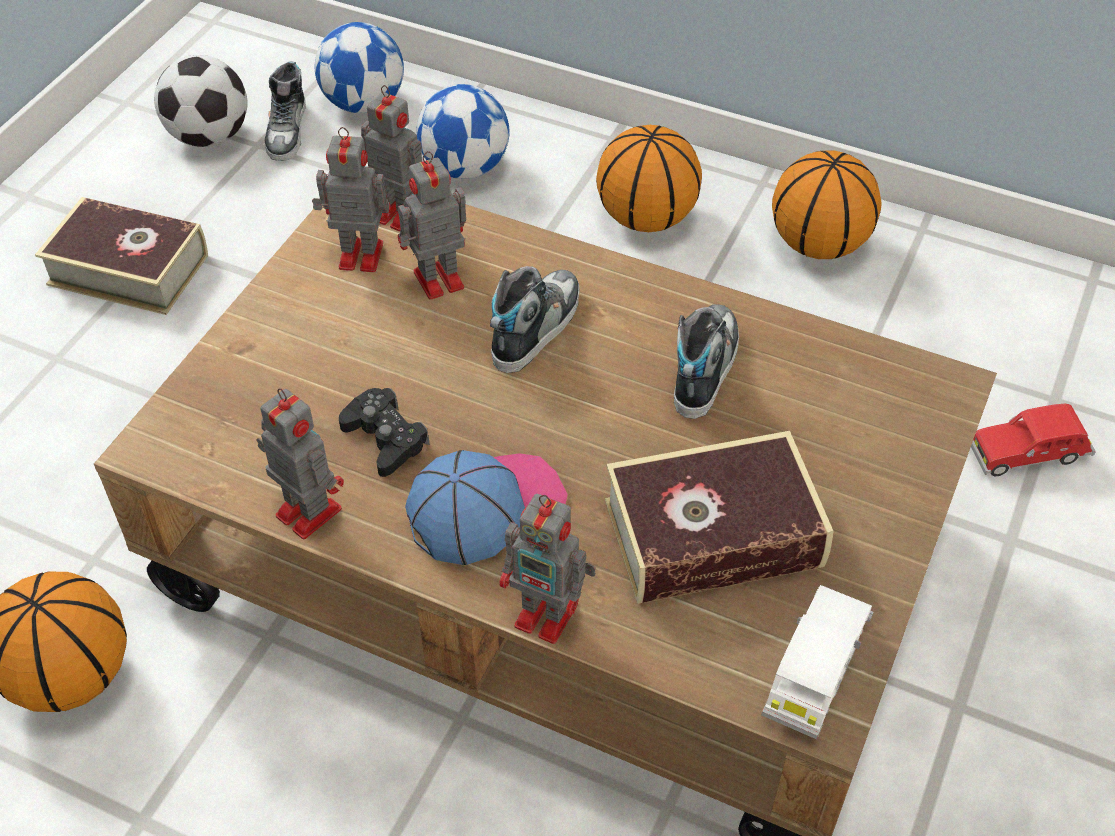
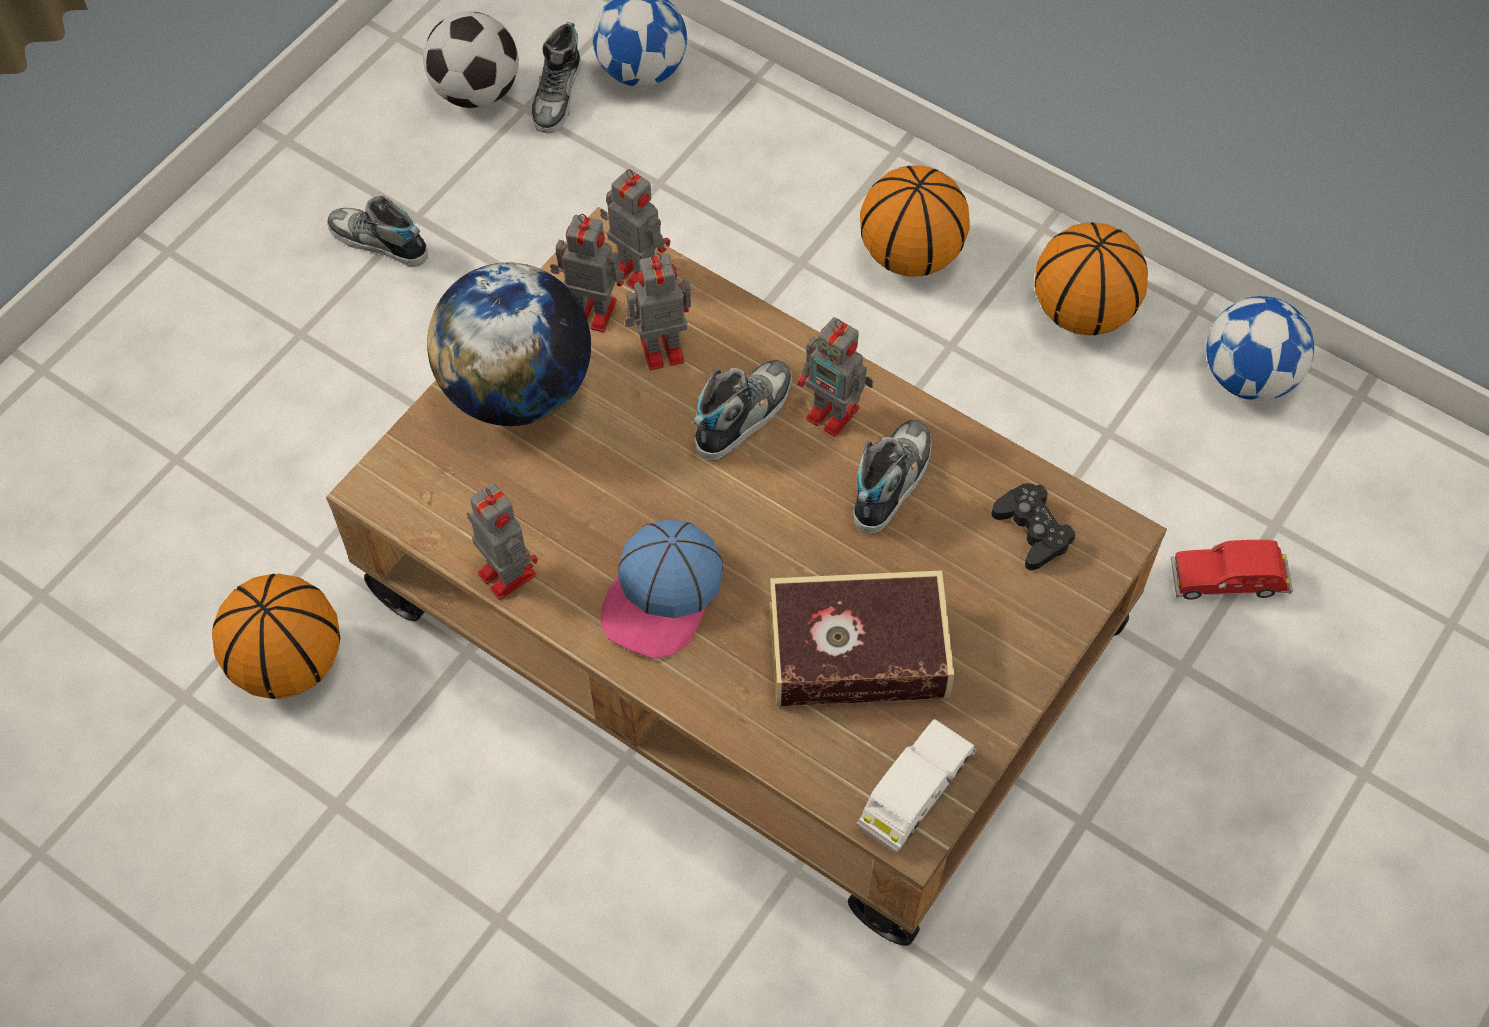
camera: 10 degrees right, 10 degrees up
book [35,197,208,315] -> shoe [327,196,428,267]
black game controller [339,388,430,477] -> black game controller moved to [992,483,1076,570]
cap [405,450,568,565] -> cap turned 135 degrees clockwise [601,519,723,659]
football [416,84,510,179] -> football moved to [1206,296,1314,401]
toy robot [499,494,596,644] -> toy robot moved to [798,317,874,437]
none -> globe [427,262,591,426]

